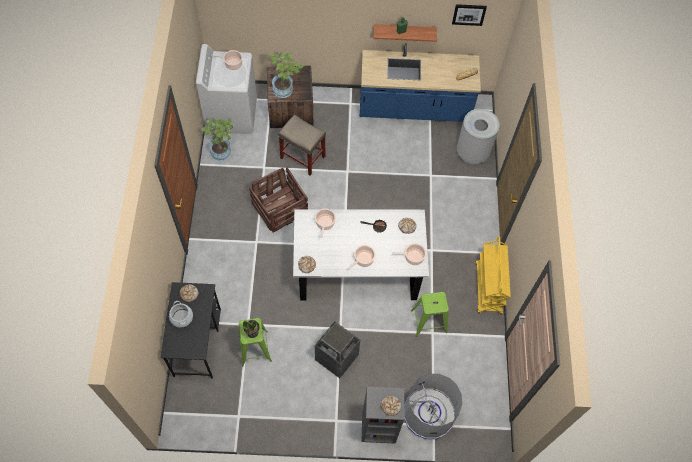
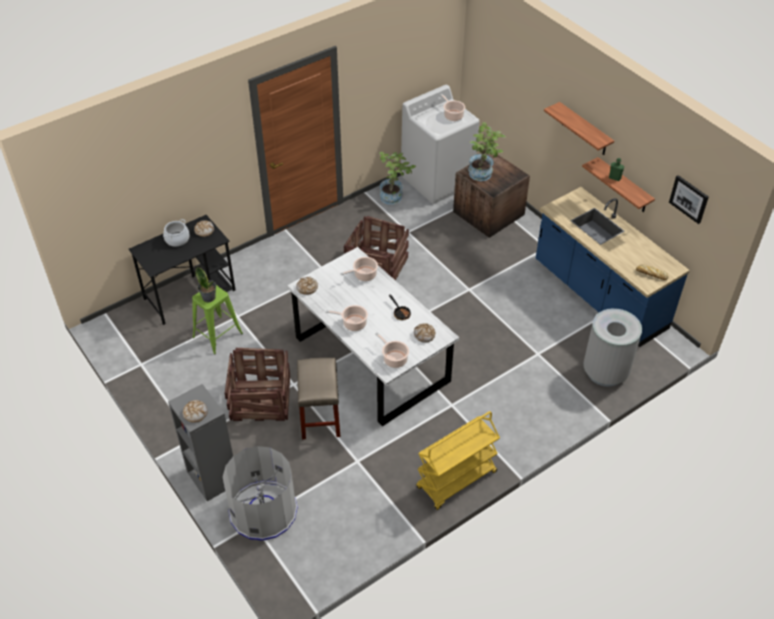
camera: 55 degrees right, 15 degrees down
beige stool [278,114,326,175] -> beige stool moved to [297,358,340,440]
trash can [315,321,360,378] -> crate [225,348,290,421]
green stool [411,292,449,337] -> none
none -> shelf [544,102,614,155]

